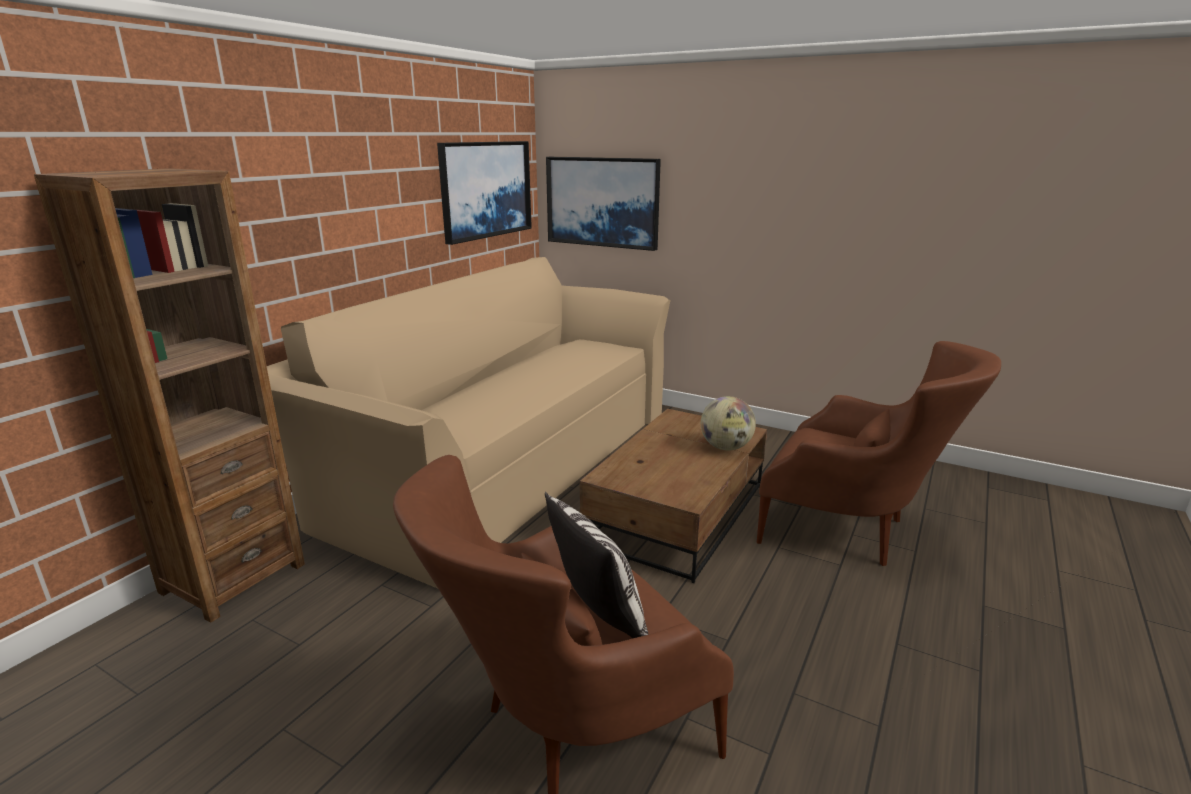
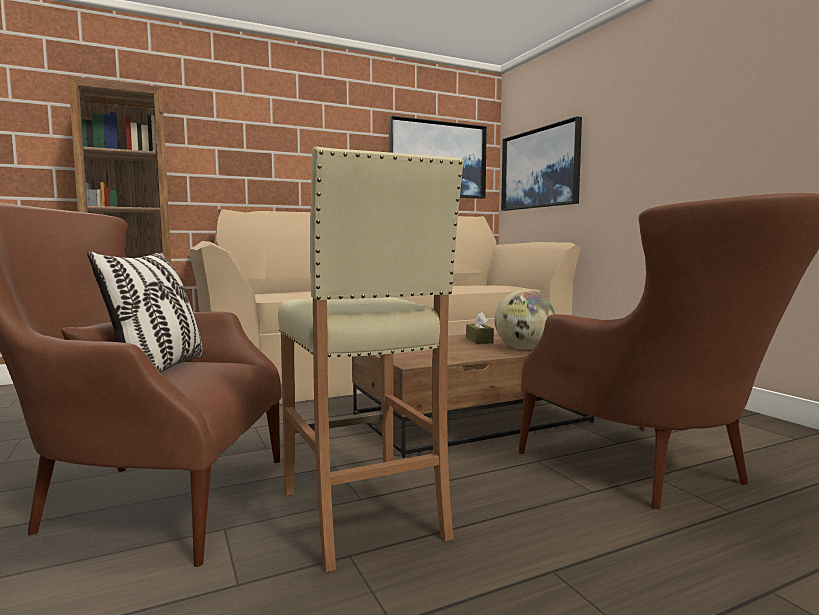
camera: 35 degrees right, 15 degrees down
none -> beige stool [278,146,464,572]
none -> brown tissue box [466,312,494,344]

